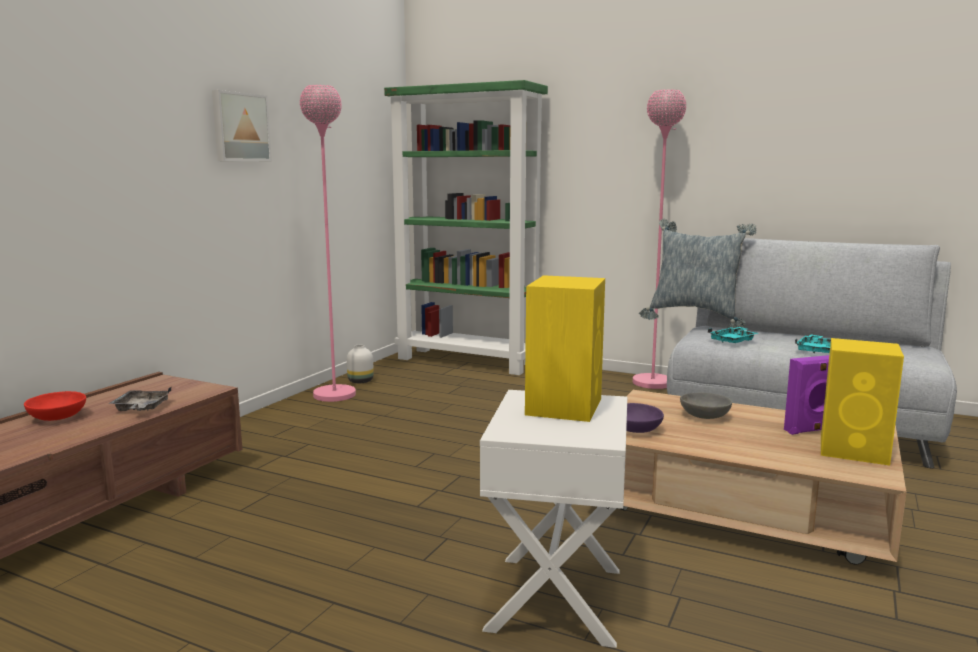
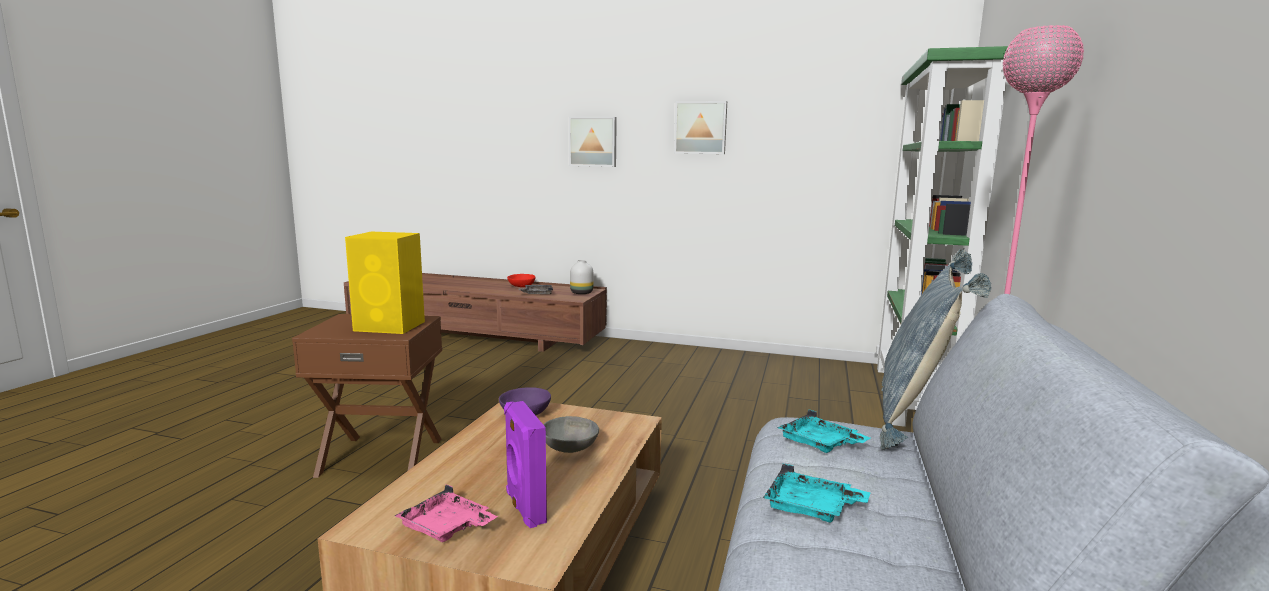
camera: 80 degrees right, 0 degrees up
pink floor lamp [300,85,356,402] -> none
white vase [347,345,374,383] -> white vase moved to [570,260,594,294]
white side table [480,390,627,648] -> brown side table [292,314,442,478]
yellow speaker [821,338,904,466] -> pink tray [394,485,498,542]
none -> picture [569,117,617,167]

